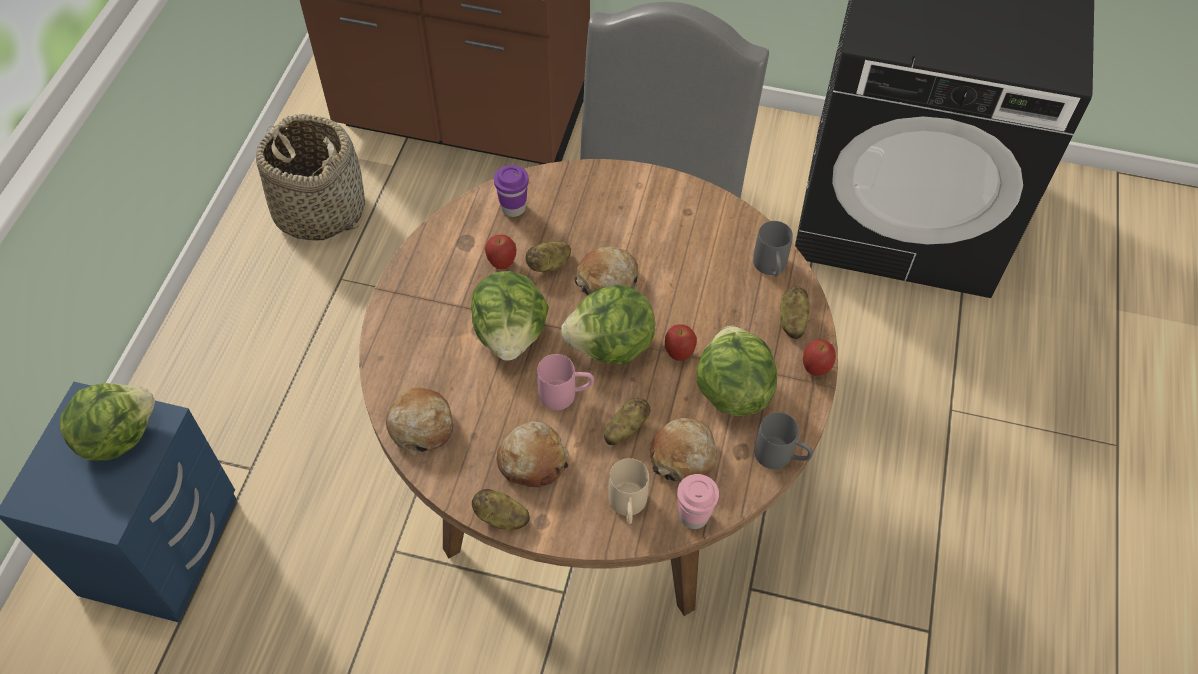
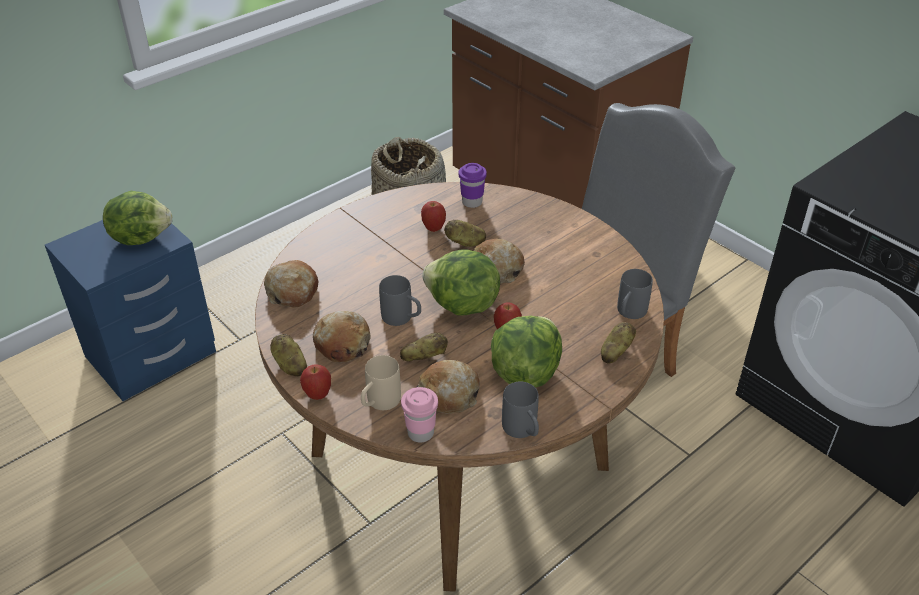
camera: 35 degrees right, 15 degrees down
lettuce [471,271,549,361] -> none
pink mug [537,354,594,410] -> grey mug [379,275,421,326]
apple [803,339,836,376] -> apple moved to [300,364,331,400]

